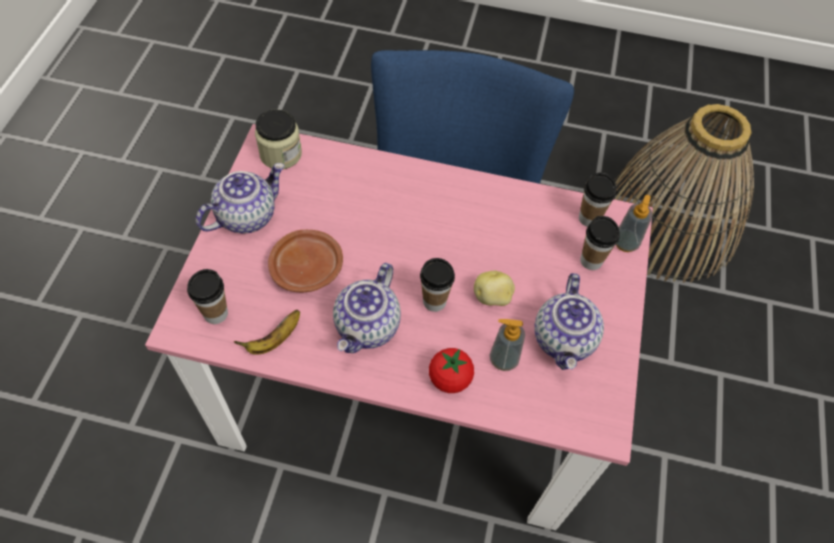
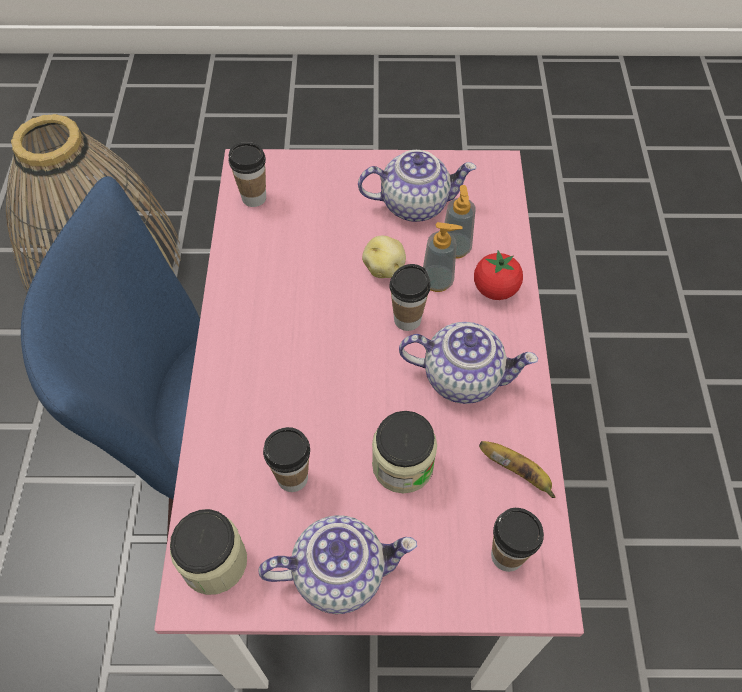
camera: 100 degrees left, 0 degrees up
teapot [195,163,285,234] -> teapot turned 135 degrees clockwise [258,515,417,614]
brown plate [268,230,343,292] -> jar [372,411,437,493]
cup [580,216,620,270] -> cup moved to [263,427,310,492]
soap dispenser [616,195,653,252] -> soap dispenser moved to [423,222,462,292]

